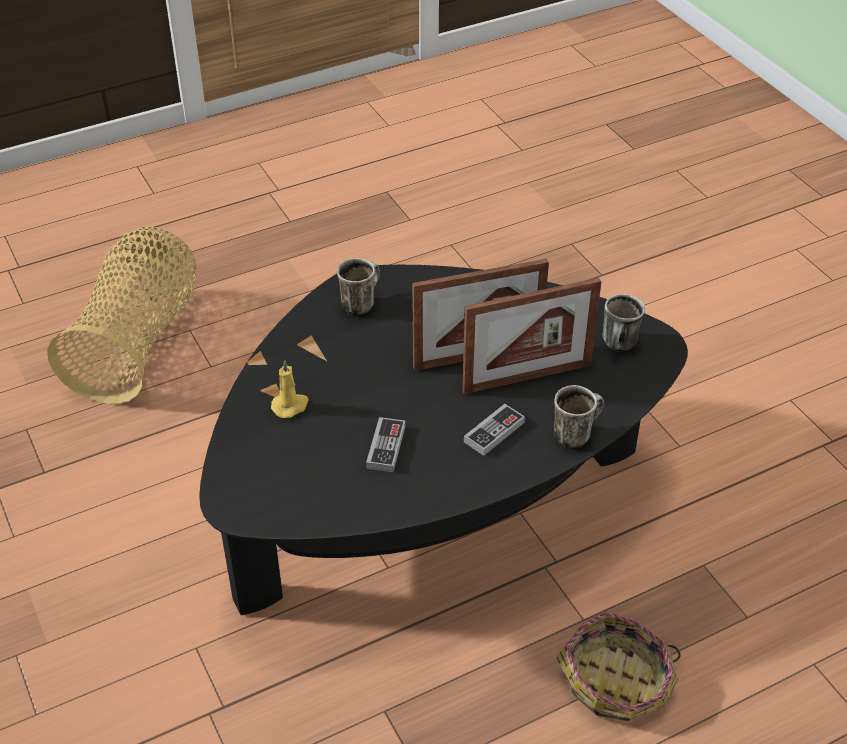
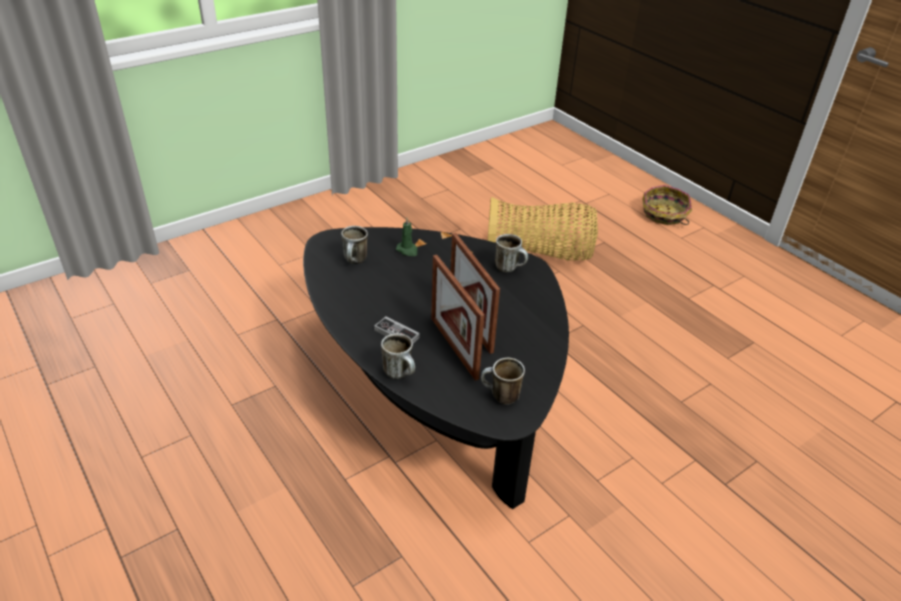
camera: 80 degrees right, 5 degrees down
yellow candle [271,360,309,418] -> green candle [396,218,418,256]
game controller [366,417,405,472] -> none
basket [556,612,680,721] -> basket moved to [642,185,692,225]
none -> mug [341,226,368,264]

